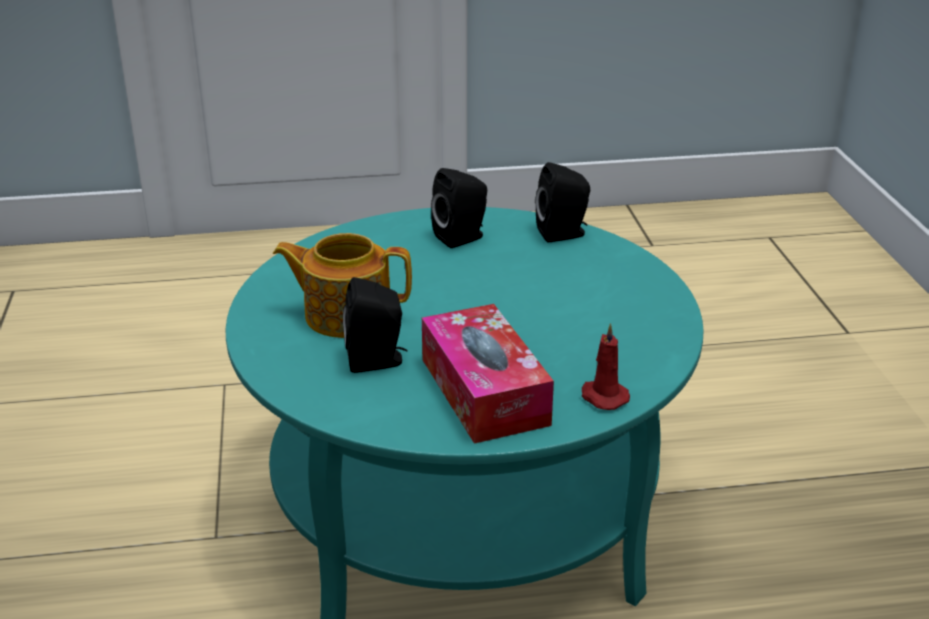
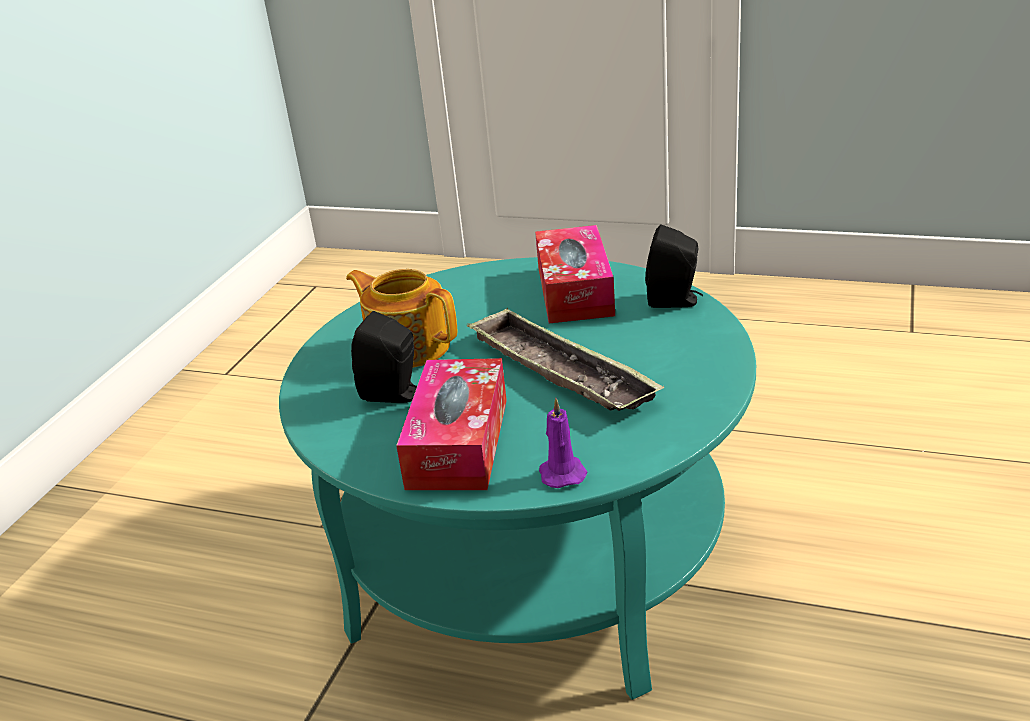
camera: 30 degrees right, 0 degrees up
black speaker [431,168,487,248] -> tissue box [535,225,615,323]
red candle [582,323,630,410] -> purple candle [539,398,587,488]
none -> tray [467,308,664,411]

